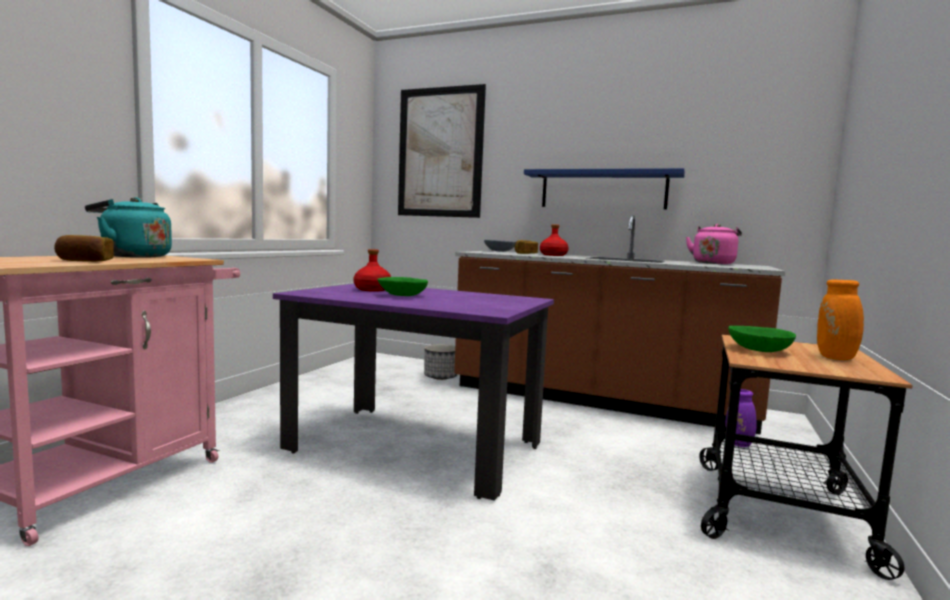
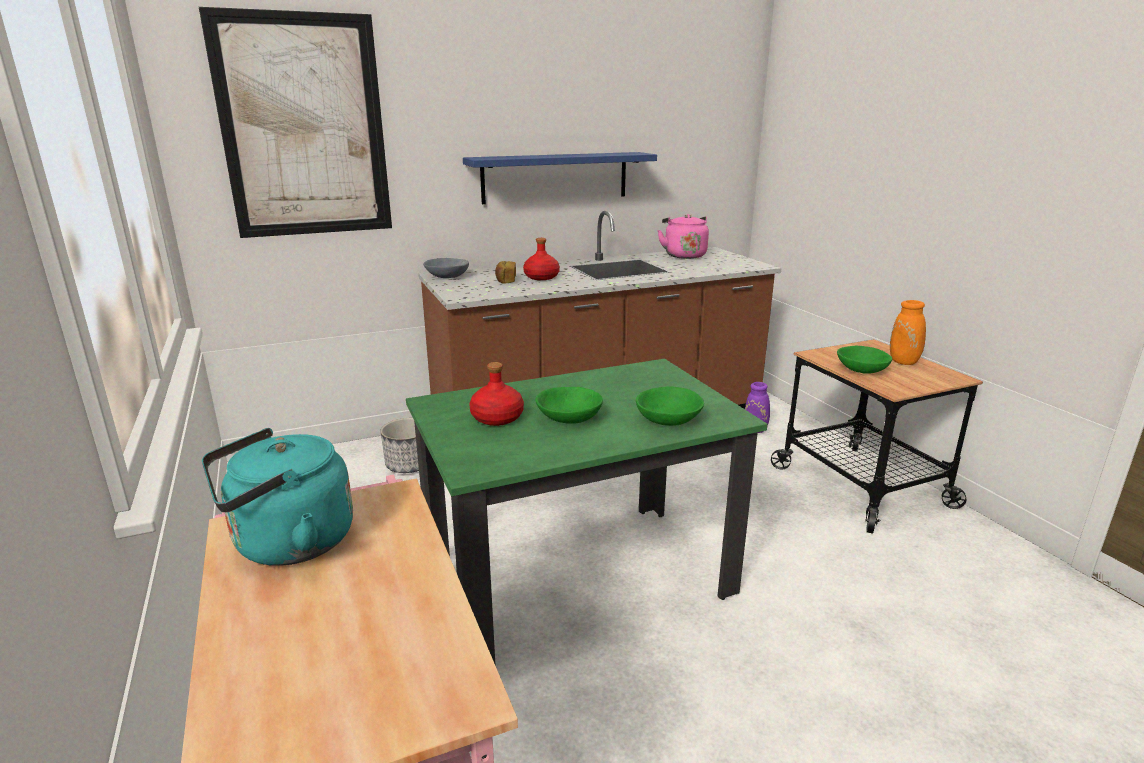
camera: 45 degrees left, 15 degrees up
bread [54,235,114,262] -> none
purple dining table [273,284,554,501] -> green dining table [406,359,768,666]
none -> green bowl [636,387,704,426]

